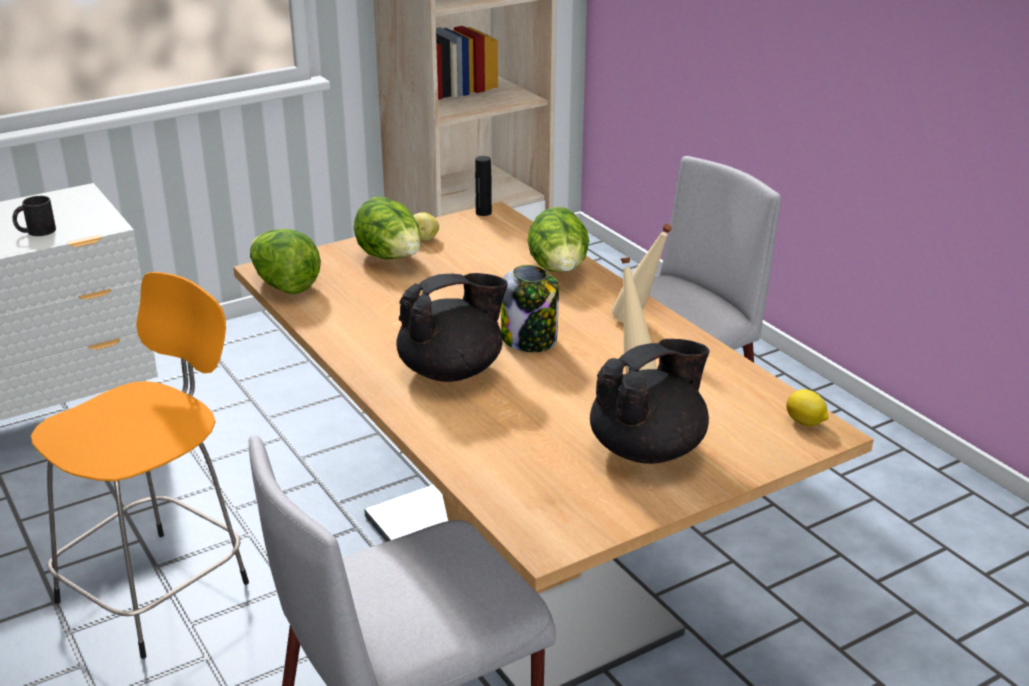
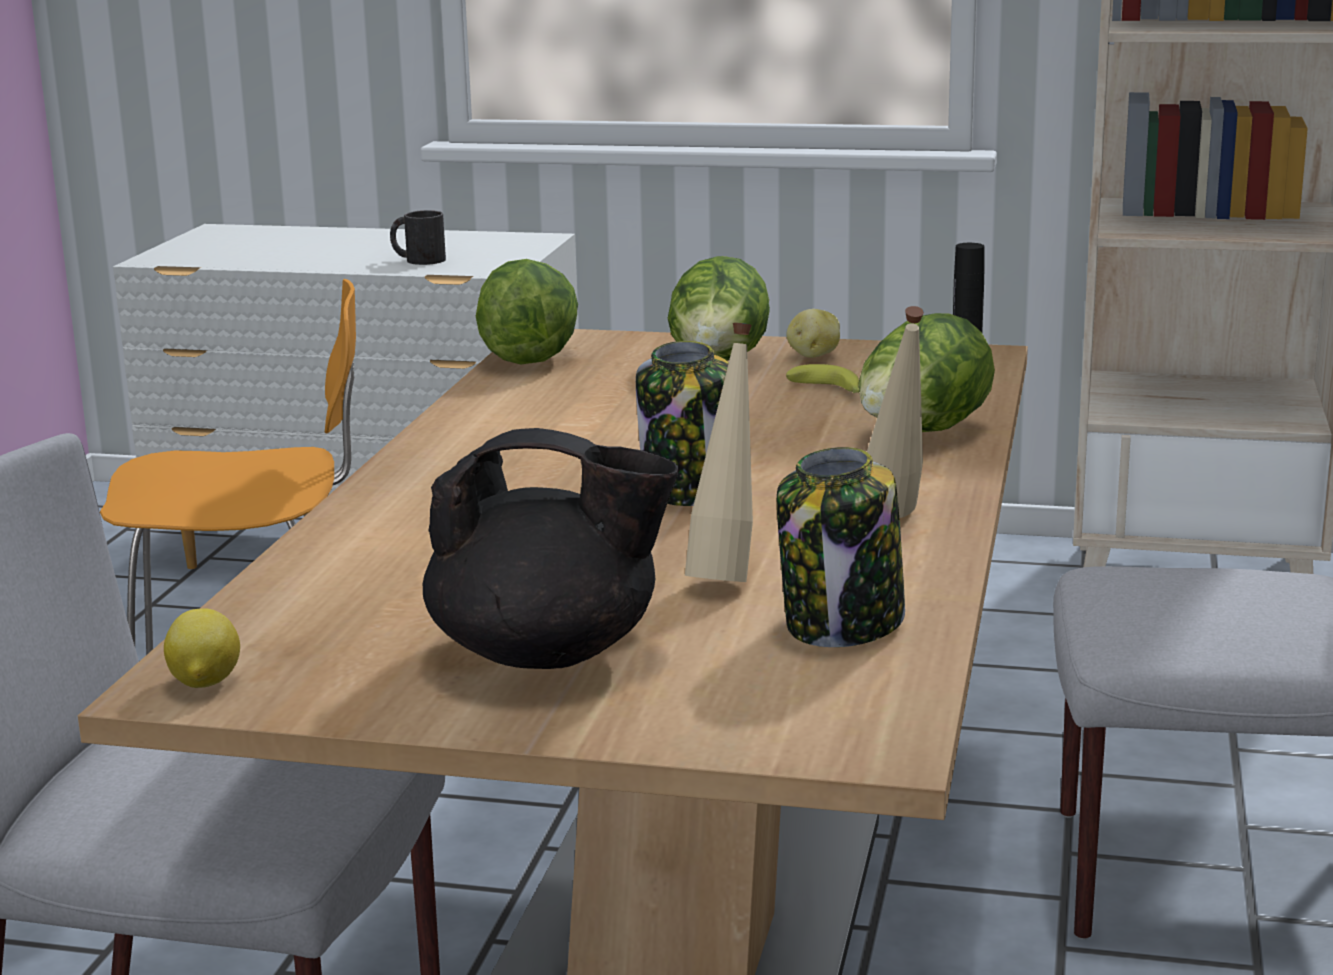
camera: 45 degrees right, 10 degrees down
black teapot [396,273,508,382] -> none
lemon [786,389,828,426] -> lemon moved to [164,608,240,688]
none -> jar [777,447,905,647]
none -> banana [786,364,859,393]

